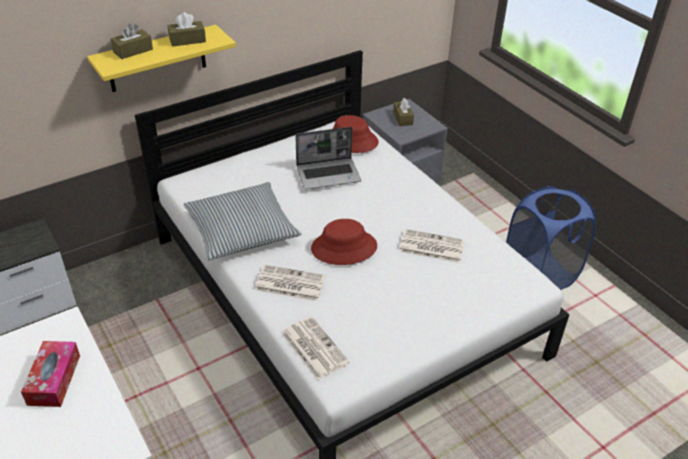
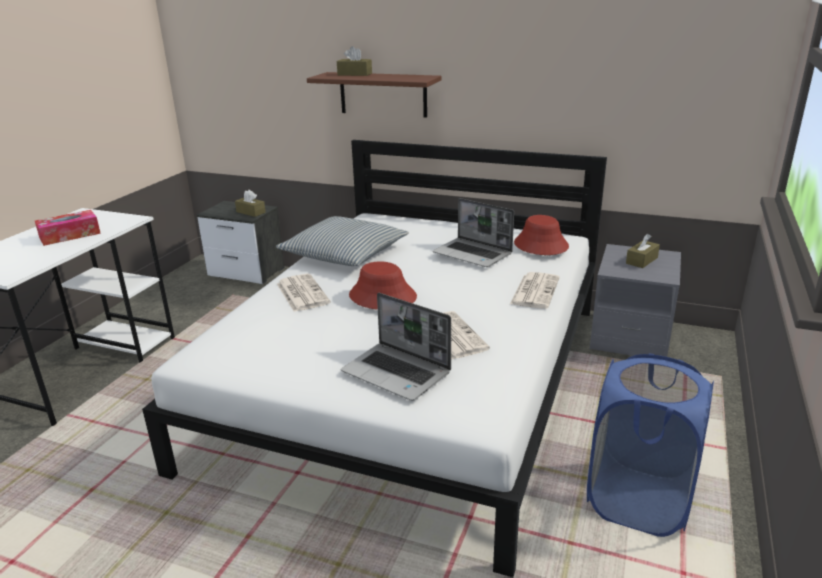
camera: 55 degrees right, 15 degrees down
yellow shelf [87,25,236,92] -> brown shelf [307,72,441,118]
brown tissue box [168,12,206,47] -> brown tissue box moved to [235,190,266,217]
newspaper [281,317,350,380] -> newspaper moved to [510,272,560,309]
none -> laptop [341,293,451,401]

